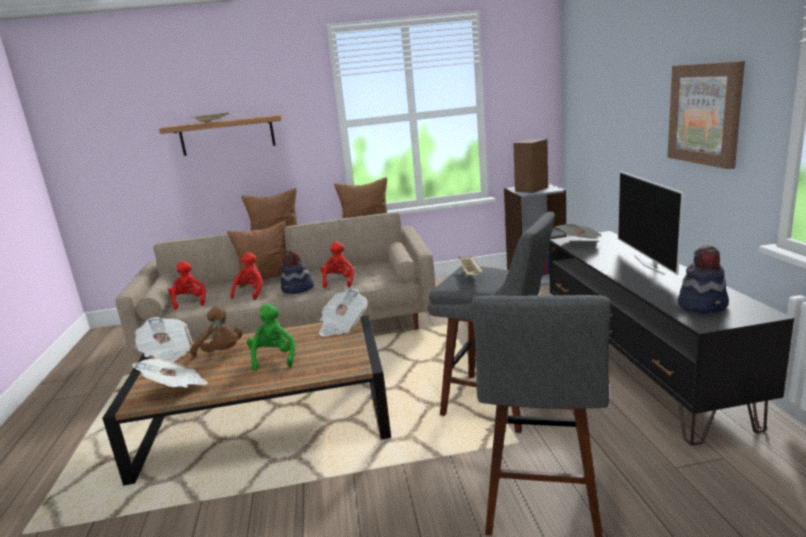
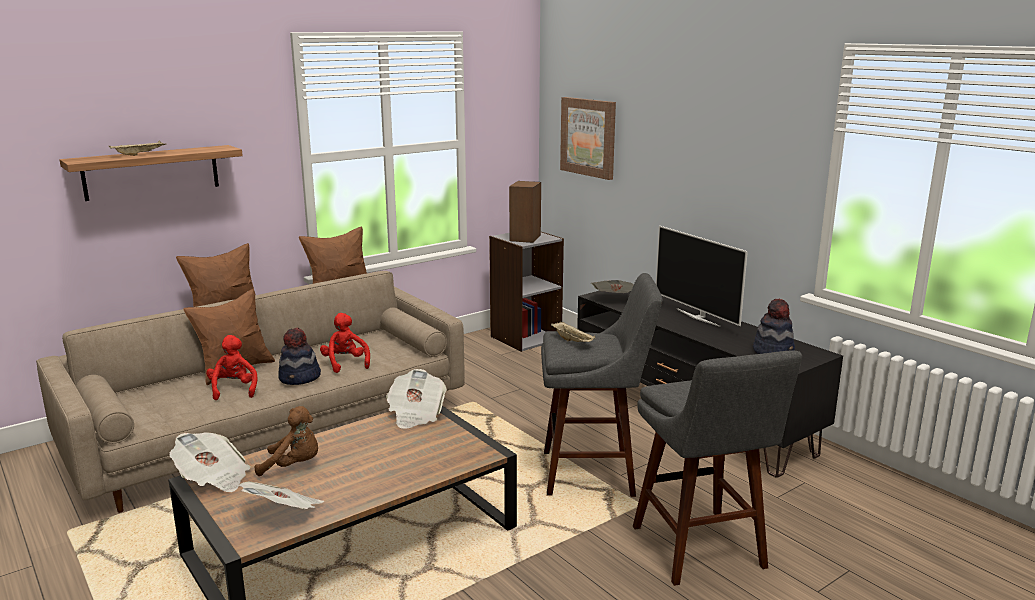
camera: 30 degrees left, 0 degrees up
red plush toy [168,261,206,310] -> none
green plush toy [247,304,295,371] -> none
picture [667,61,745,169] -> picture moved to [560,97,616,180]

